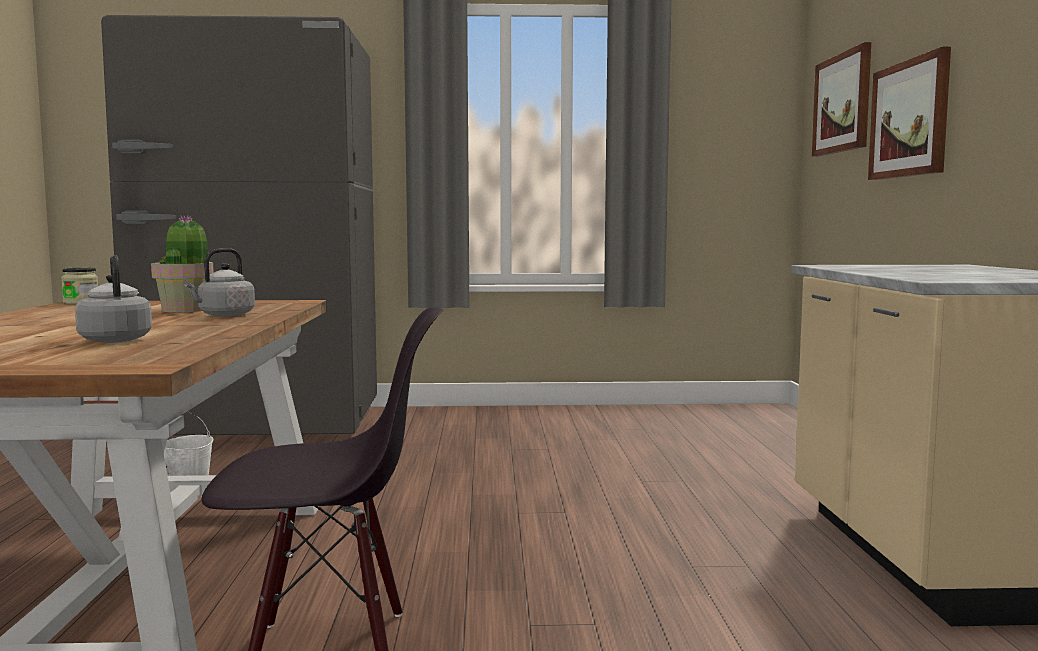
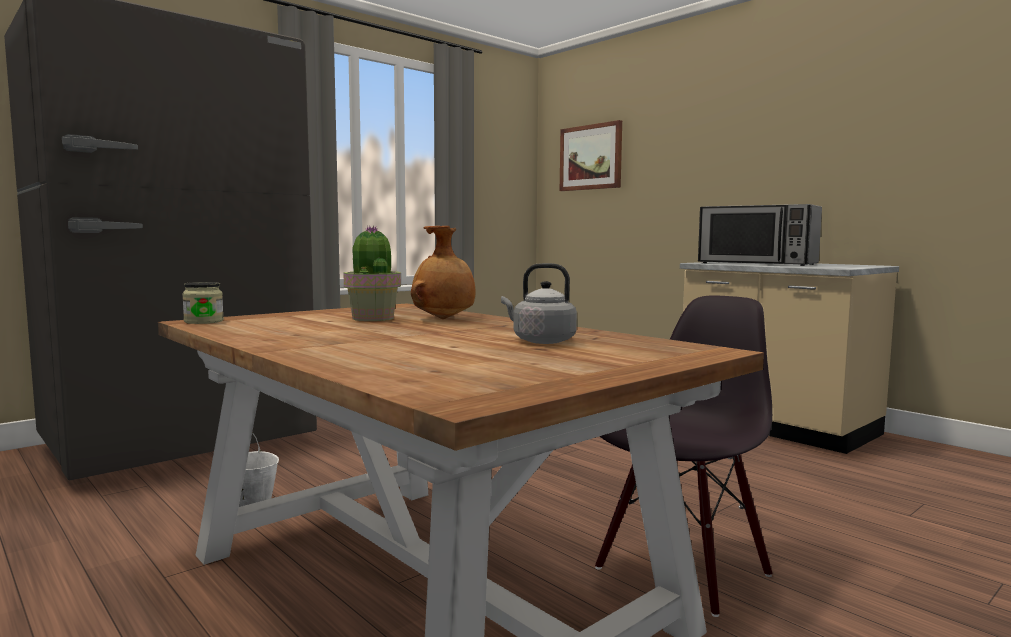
camera: 40 degrees left, 0 degrees up
grey kettle [183,248,255,317] -> brown vase [411,226,475,319]
picture [868,47,951,180] -> none
none -> microwave [698,204,822,266]

